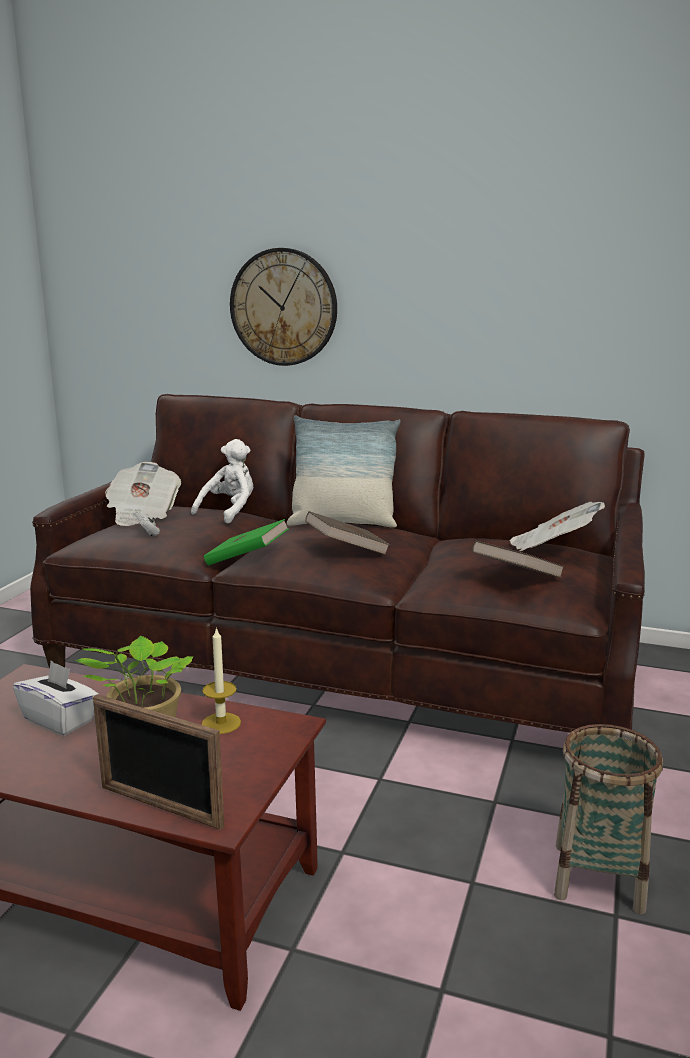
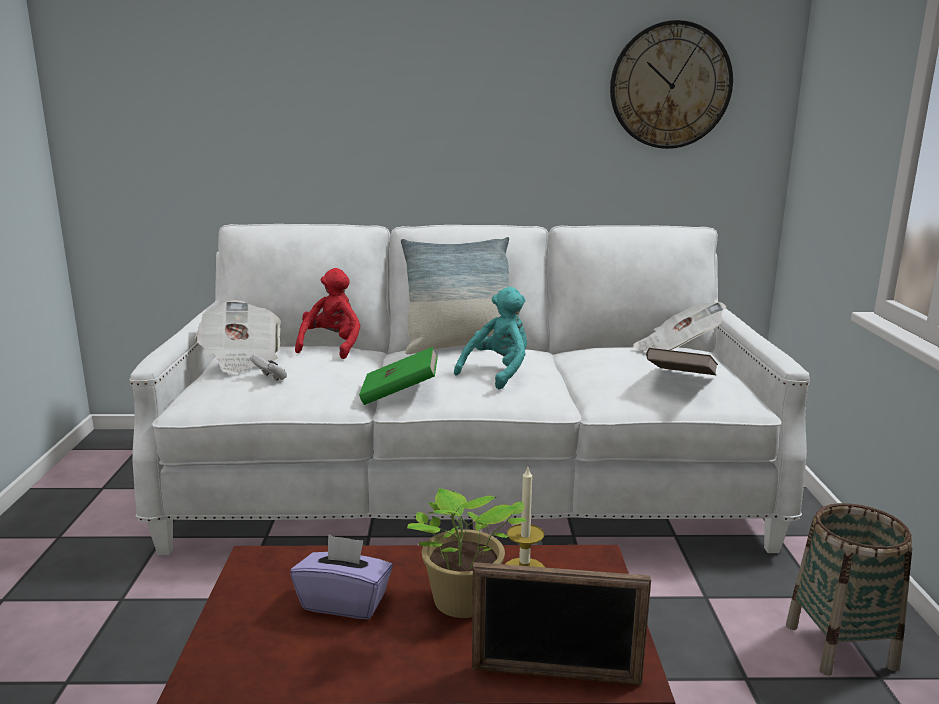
camera: 20 degrees left, 0 degrees up
white tissue box [13,661,99,735] -> purple tissue box [290,534,393,619]
brown sofa [30,394,645,733] -> white sofa [129,224,810,555]
white plush toy [191,439,253,524] -> red plush toy [295,268,360,359]
wall clock [230,248,337,366] -> wall clock moved to [610,20,733,149]
brown book [305,511,390,555] -> turquoise plush toy [454,287,527,390]

